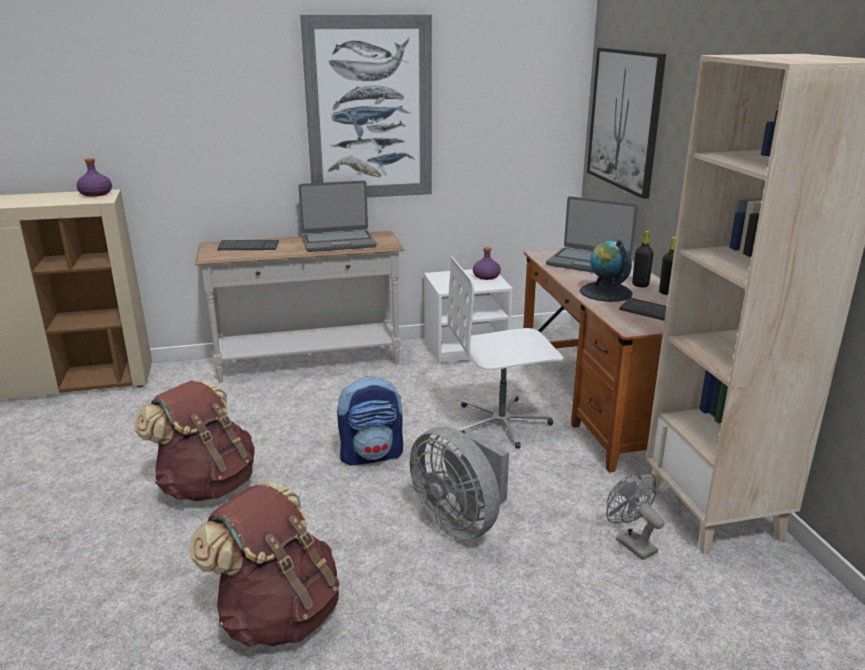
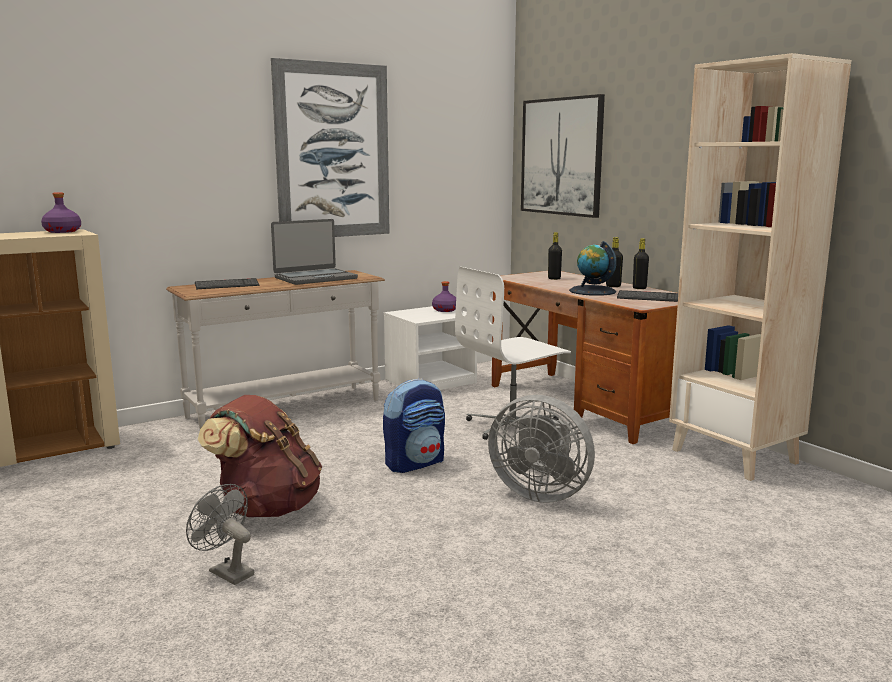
camera: 20 degrees left, 10 degrees down
brown backpack [189,482,340,647] -> none
laptop [546,196,638,273] -> black bottle [548,232,562,280]
grey fan [606,472,664,560] -> grey fan moved to [186,484,254,585]

